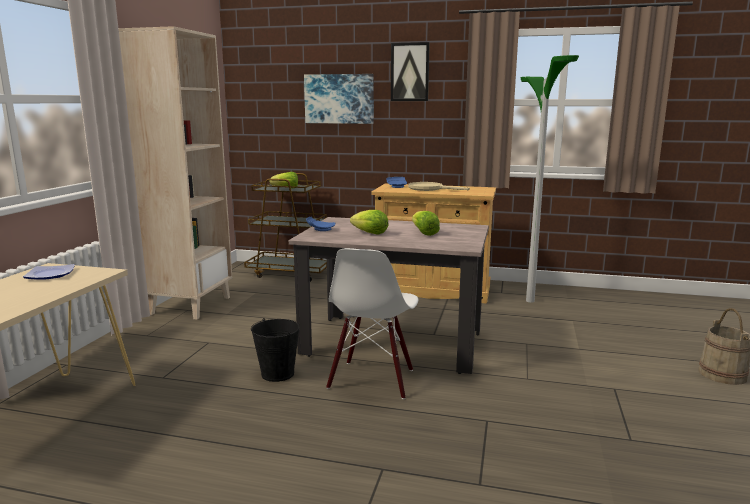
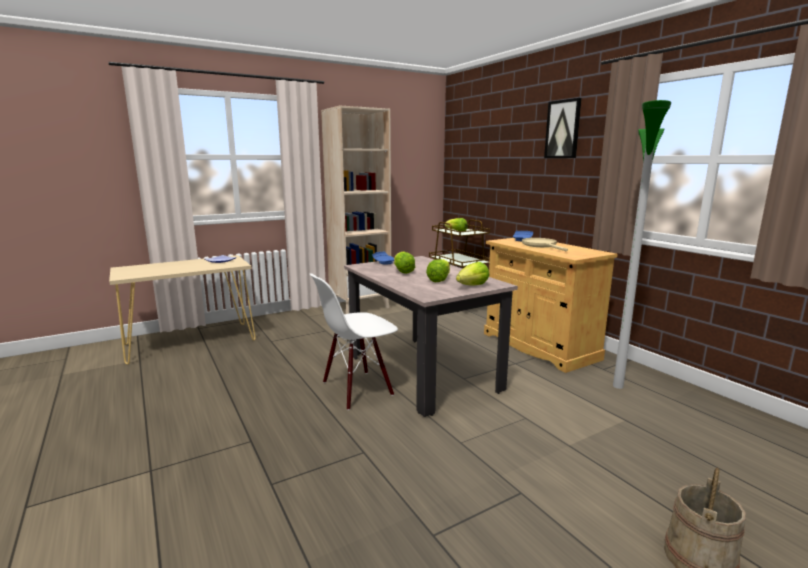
camera: 45 degrees right, 0 degrees up
black bucket [251,318,300,382] -> none
picture [304,74,374,124] -> none
none -> lettuce [456,262,489,286]

